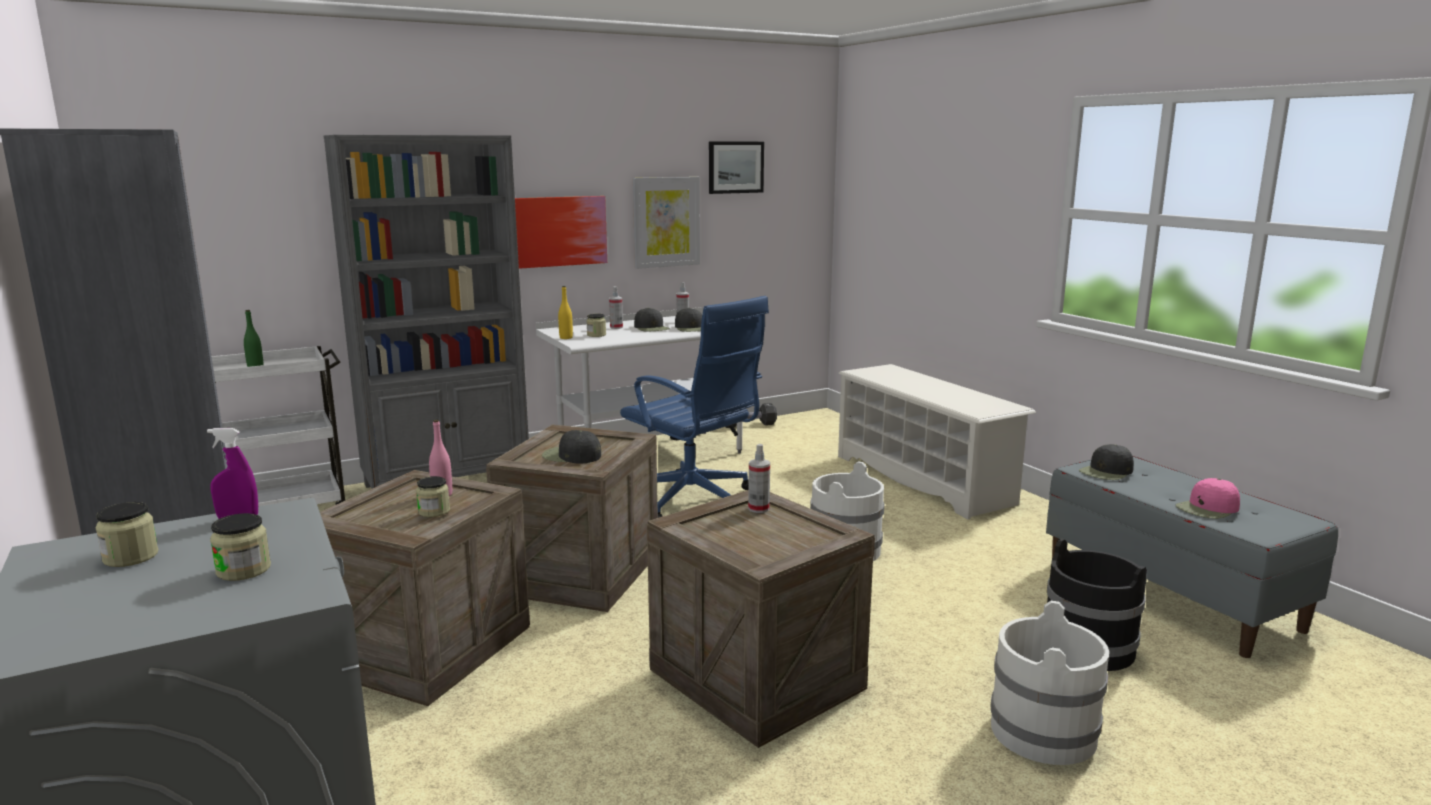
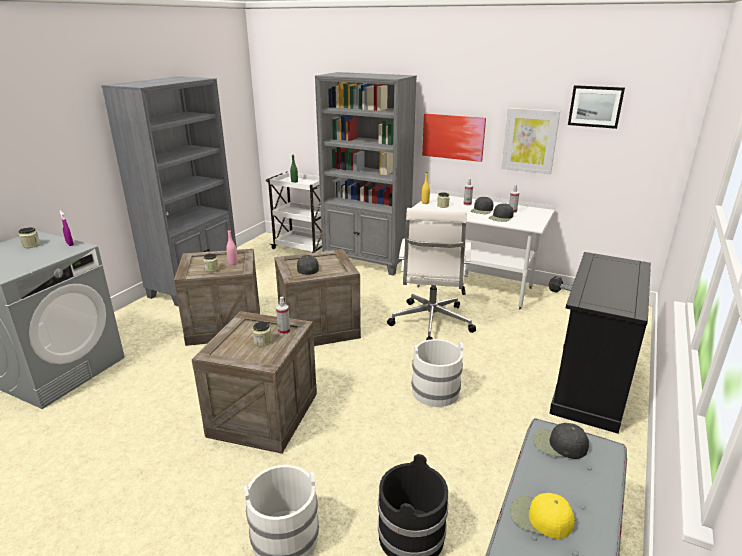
camera: 55 degrees right, 10 degrees up
jar [210,513,271,581] -> jar moved to [252,321,272,346]
blue office chair [620,296,769,518] -> white office chair [387,208,476,340]
white shoe rack [838,364,1036,519] -> black cabinet [549,252,651,433]
pink cap [1175,478,1240,519] -> yellow cap [510,493,575,539]

